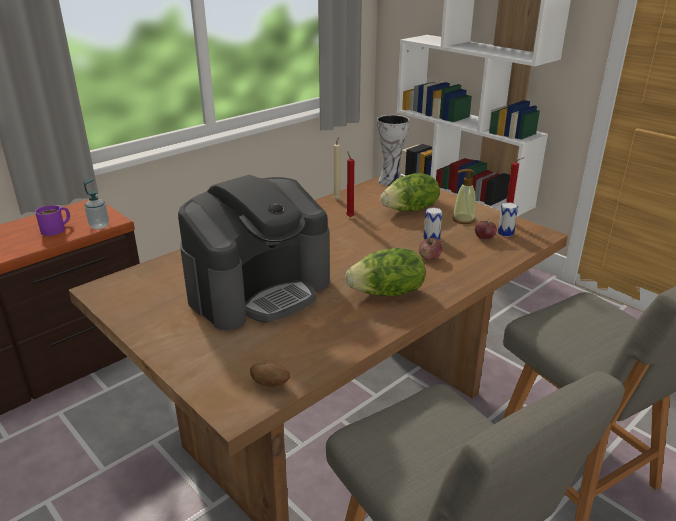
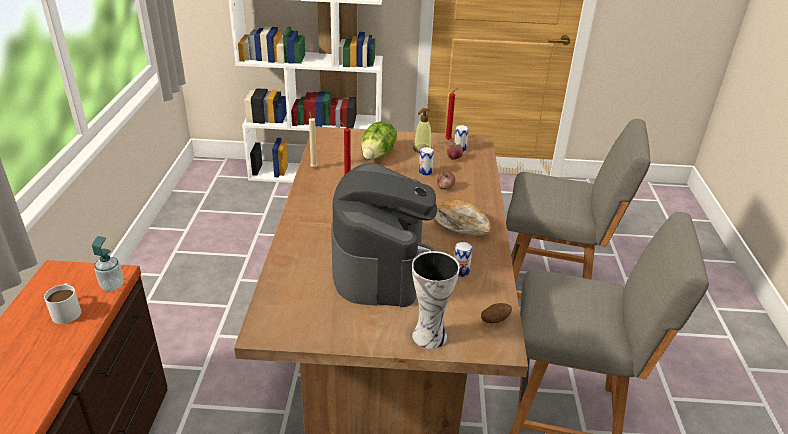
camera: 45 degrees left, 5 degrees up
purple mug [35,205,70,236] -> white mug [44,283,81,324]
lettuce [345,248,425,296] -> bread [434,199,491,236]
vase [377,115,410,186] -> vase moved to [412,251,460,349]
none -> can [454,242,473,277]

